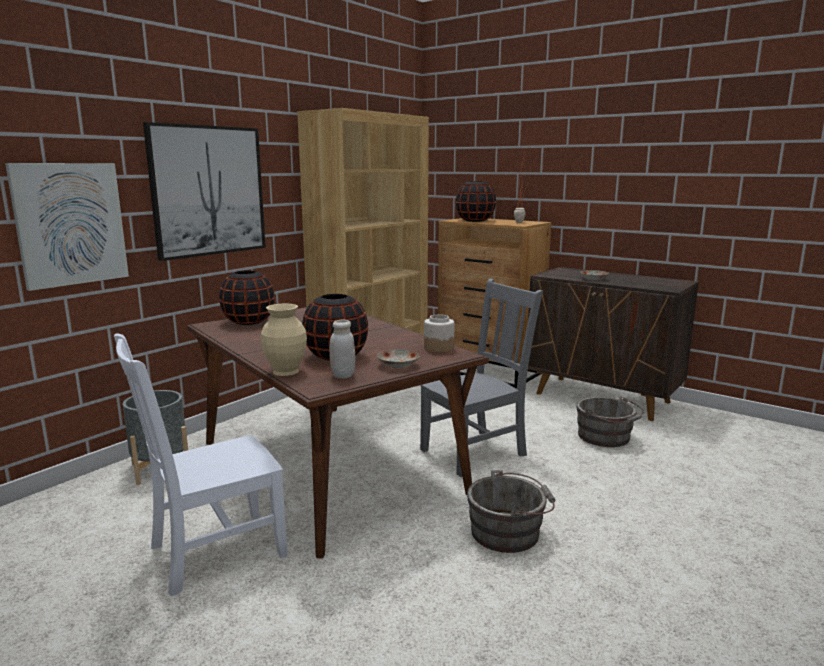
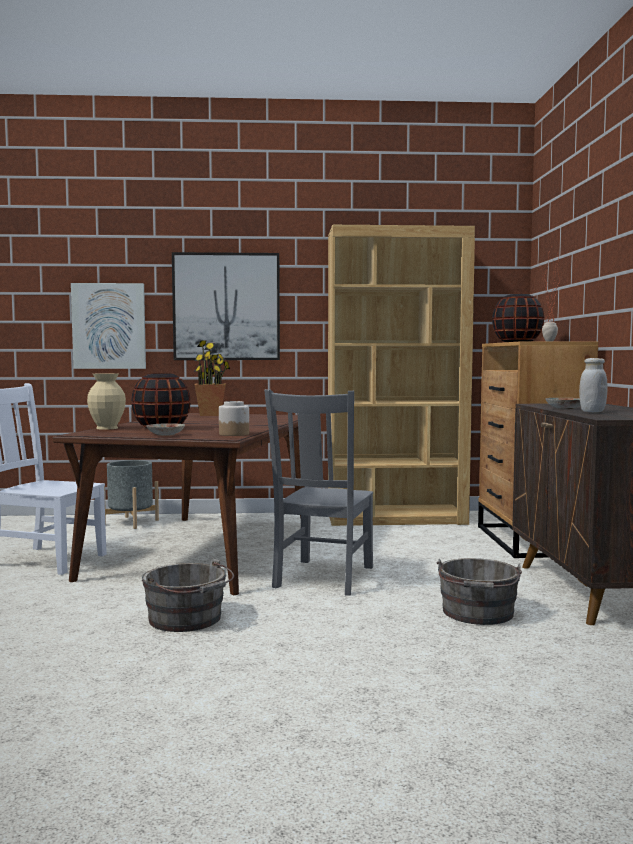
camera: 50 degrees right, 10 degrees down
black vase [219,271,275,325] -> potted plant [194,340,230,416]
white jar [329,320,355,378] -> white jar moved to [579,358,607,412]
grey chair [420,279,543,477] -> grey chair turned 90 degrees clockwise [264,389,373,596]

